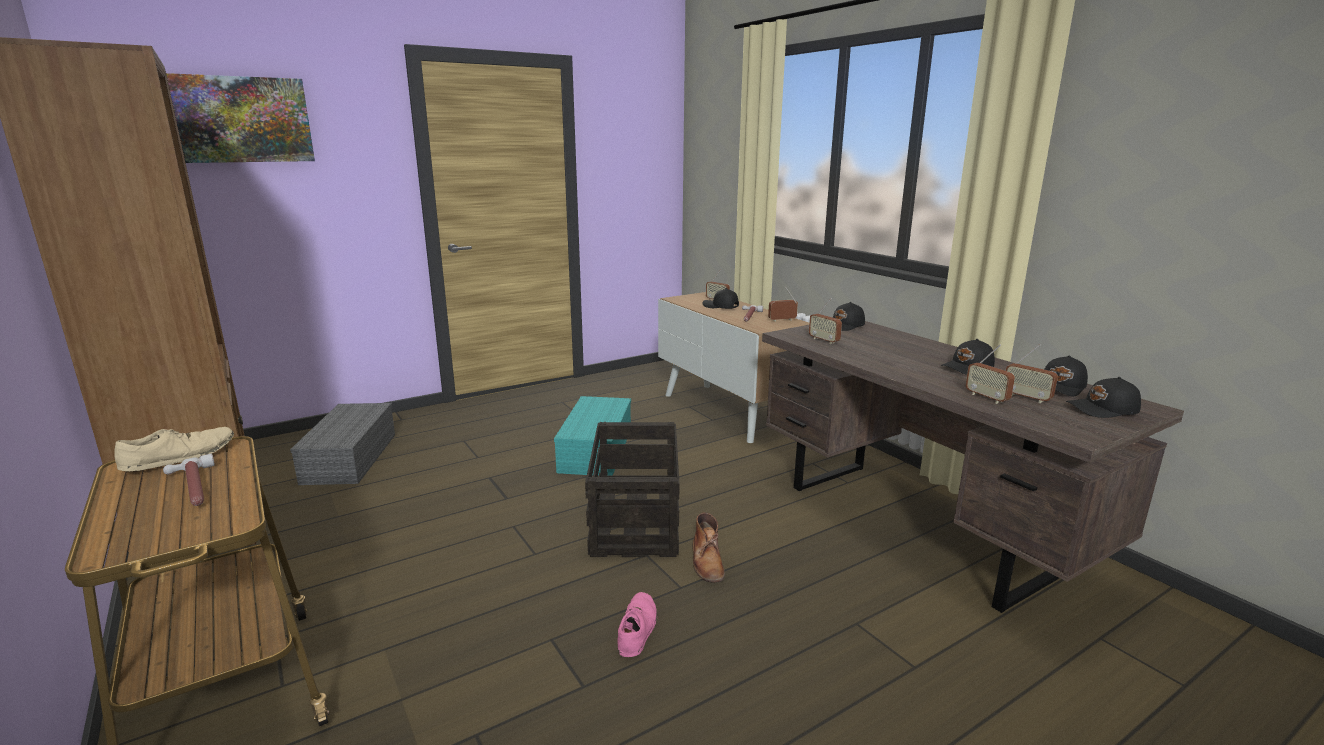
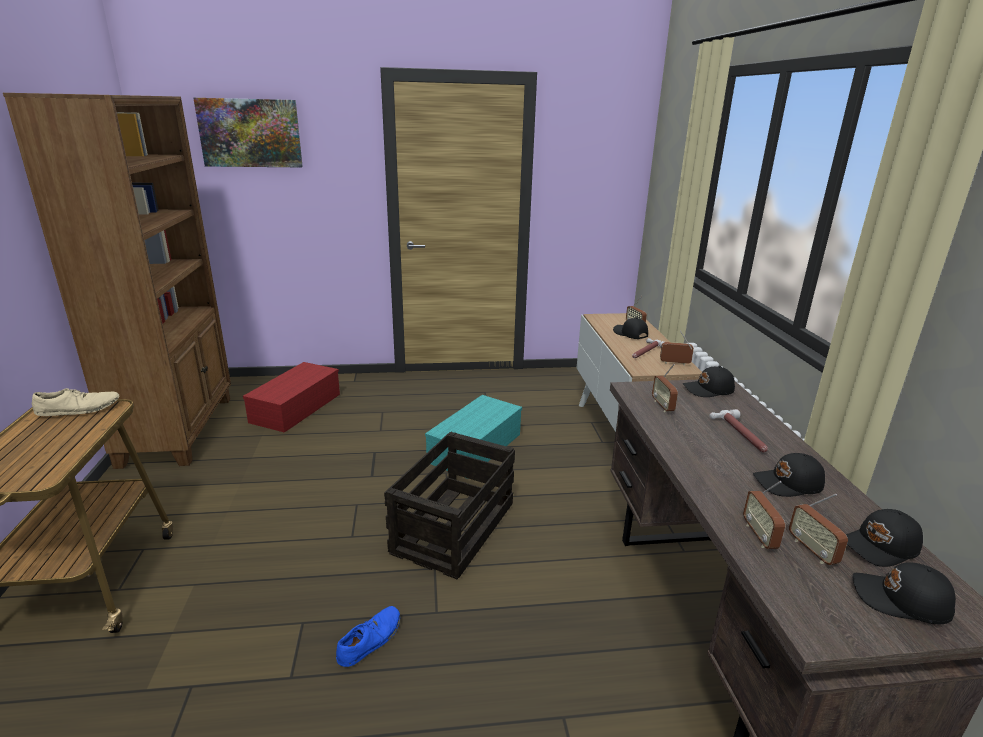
camera: 25 degrees right, 5 degrees up
hammer [163,454,215,506] -> hammer moved to [710,409,768,453]
grey storage box [290,403,395,485] -> red storage box [243,362,340,433]
pink shoe [617,592,657,657] -> blue shoe [336,606,401,667]
brown boot [692,512,725,583] -> none

